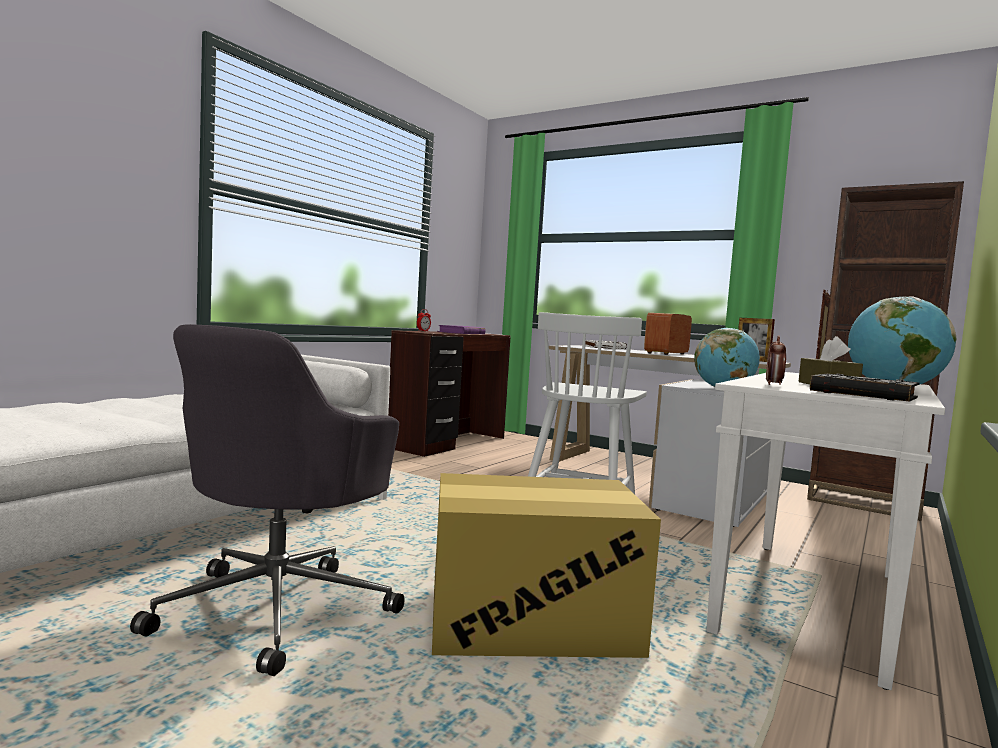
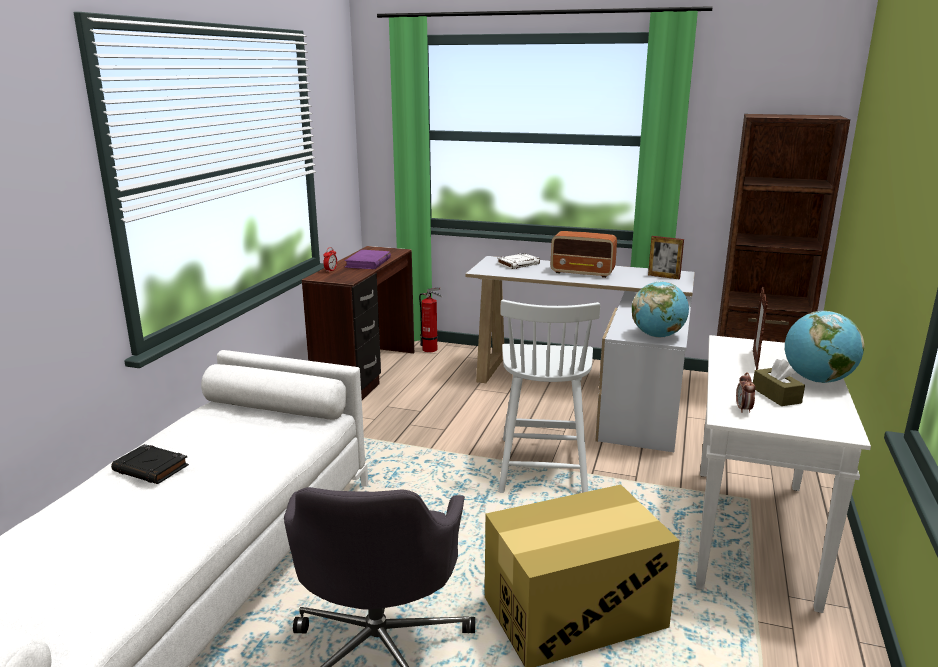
camera: 15 degrees left, 15 degrees up
radio [644,313,692,355] -> radio turned 90 degrees counterclockwise [551,231,617,278]
black book [810,374,919,402] -> black book moved to [111,444,189,484]
none -> fire extinguisher [419,287,442,352]

